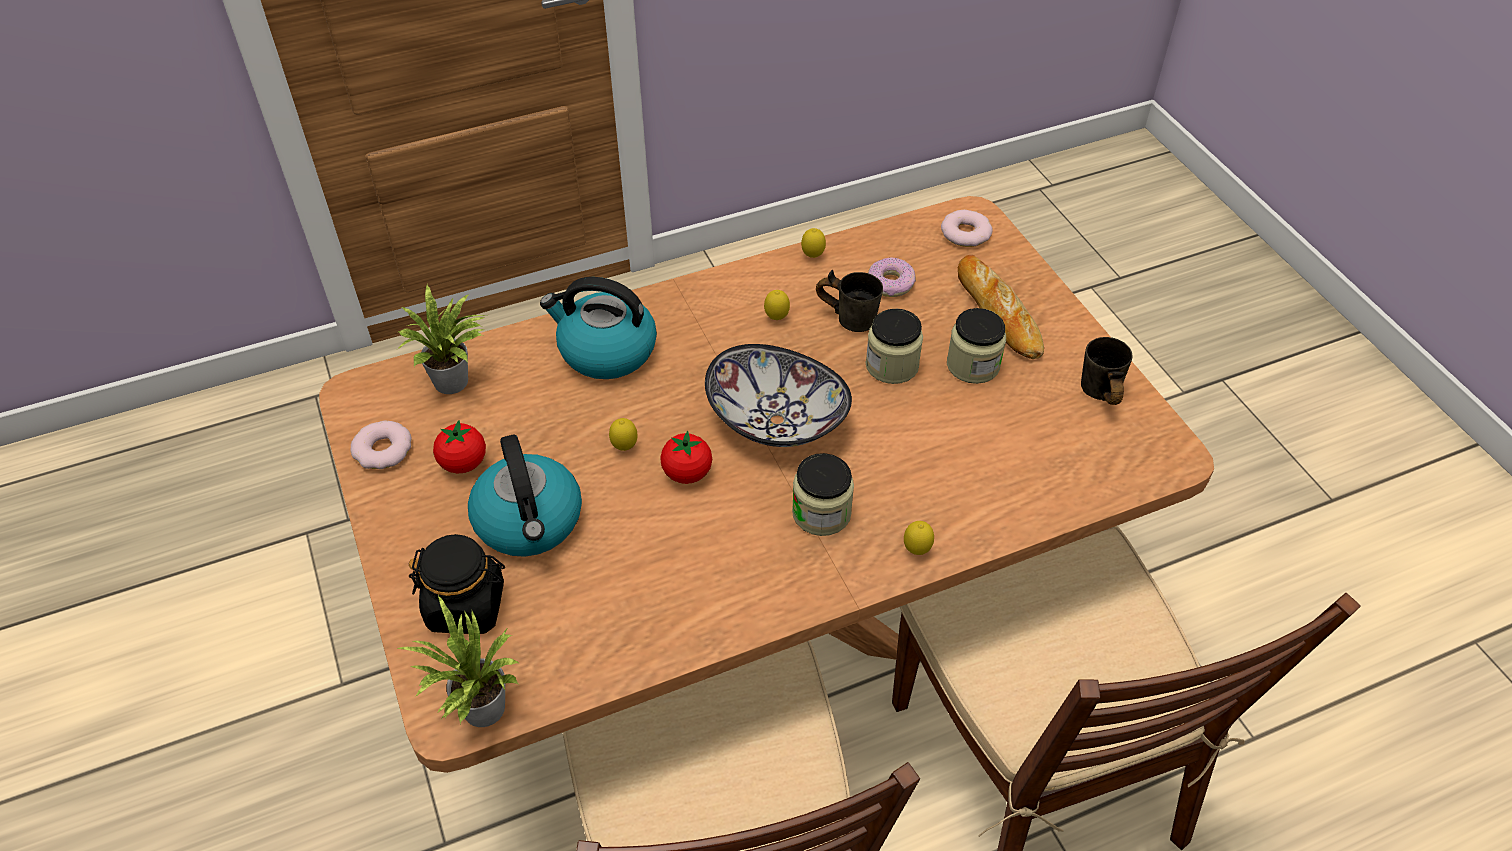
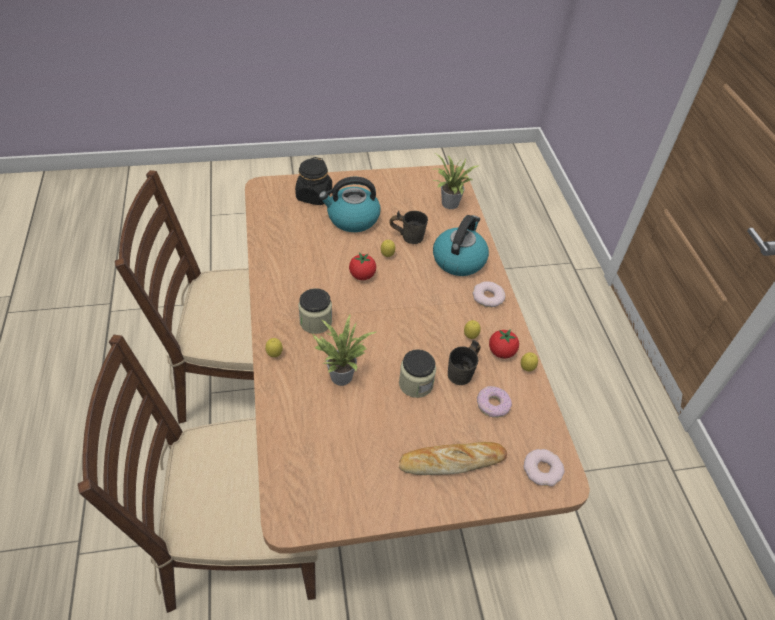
camera: 100 degrees right, 0 degrees up
donut [350,421,412,469] -> donut moved to [472,281,506,307]
potted plant [398,596,520,727] -> potted plant moved to [312,315,376,386]
tomato [433,420,486,474] -> tomato moved to [489,329,519,359]
bowl [705,344,852,447] -> none
jar [947,308,1006,384] -> none
grey mug [1081,337,1132,405] -> grey mug moved to [389,211,428,244]

